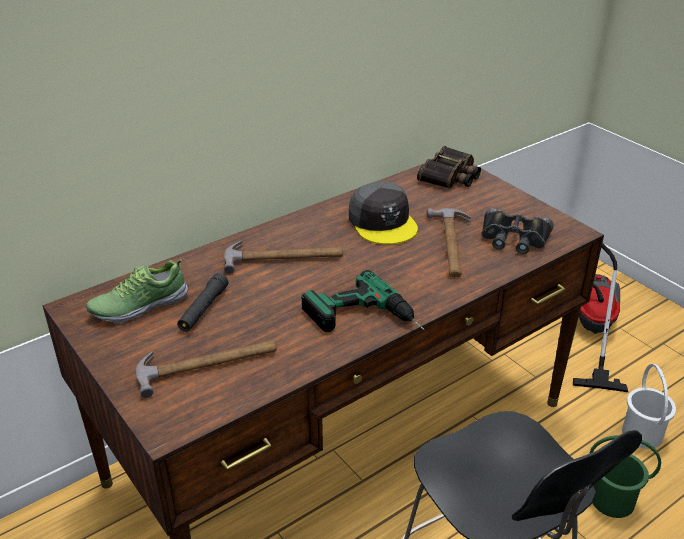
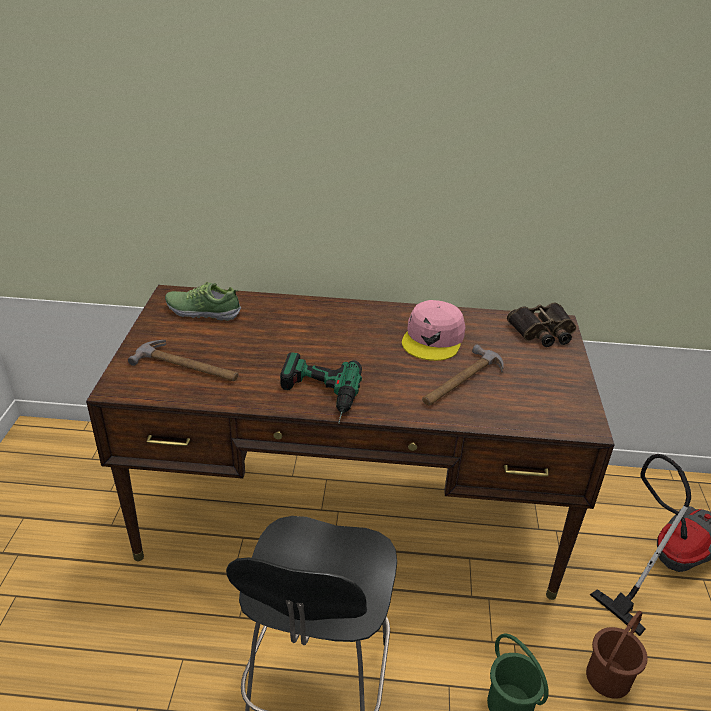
camera: 40 degrees right, 0 degrees up
black flashlight [177,273,229,332] -> none
hammer [224,241,343,274] -> none
grey cap [349,181,418,244] -> pink cap [402,300,466,361]
black binoculars [482,208,554,254] -> none
white bucket [622,364,676,449] -> brown bucket [586,611,648,699]

